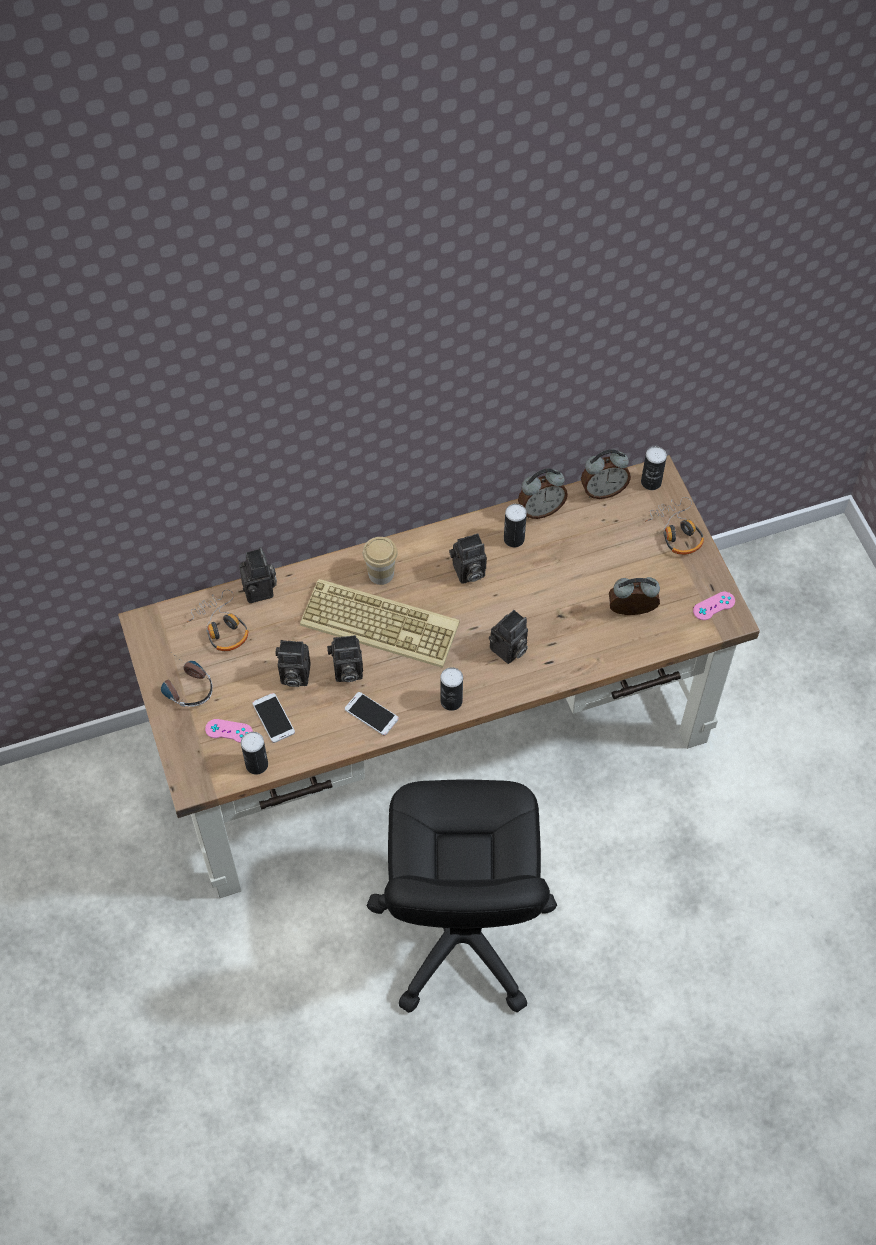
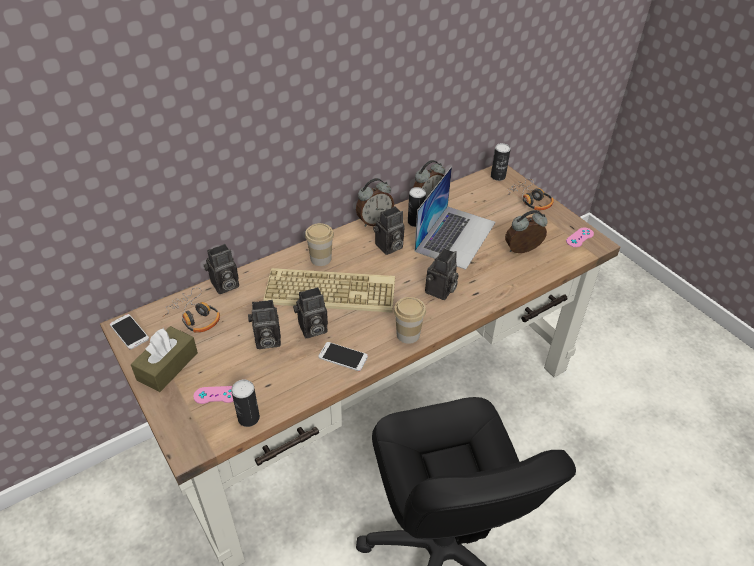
camera: 15 degrees left, 15 degrees down
headphones [161,653,213,707] -> brown tissue box [131,326,198,392]
camera [239,547,277,603] -> camera turned 90 degrees clockwise [204,244,239,294]
phone [252,693,295,743] -> phone moved to [110,314,149,349]
can [440,667,463,711] -> cup [394,297,426,344]
alarm clock [581,449,631,499] -> alarm clock moved to [356,178,394,227]
none -> laptop [414,166,496,270]

